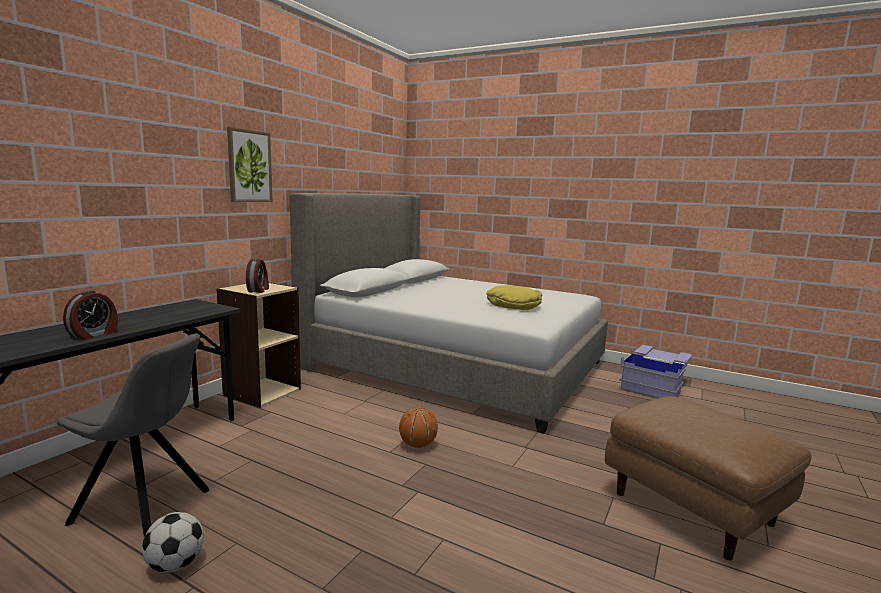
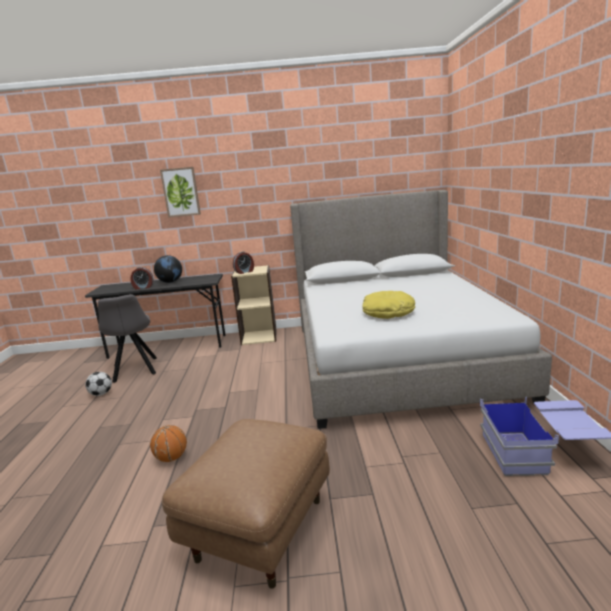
camera: 60 degrees right, 5 degrees up
picture [227,127,273,202] -> picture moved to [160,167,201,218]
basketball [399,407,438,448] -> basketball moved to [150,425,187,462]
none -> globe [154,255,182,283]

